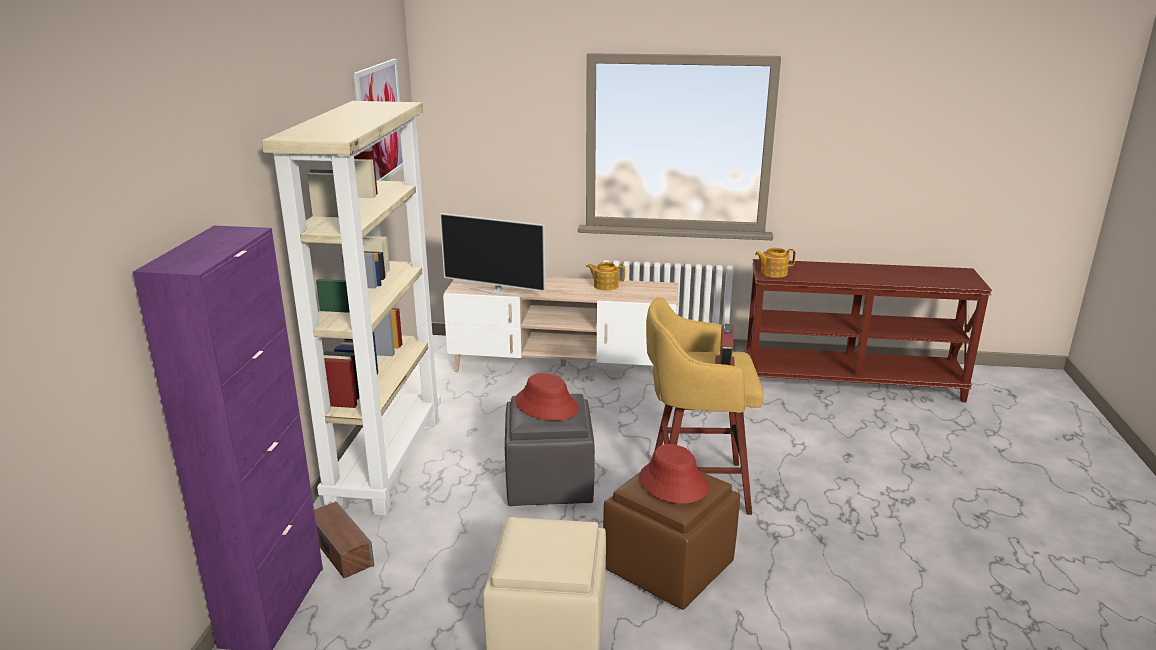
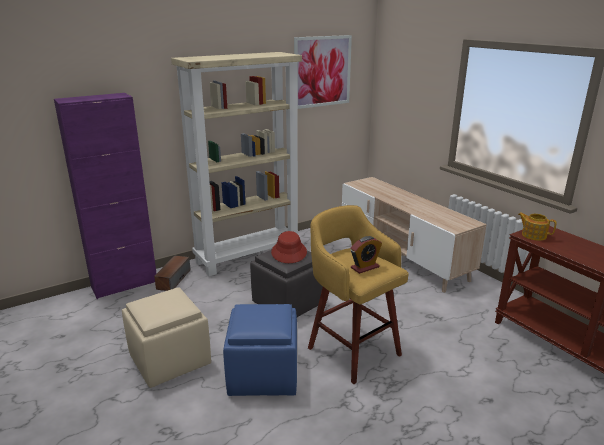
camera: 50 degrees right, 0 degrees up
television [440,213,546,296] -> none
teapot [586,262,625,291] -> none
brown ottoman [603,472,740,610] -> blue ottoman [223,304,297,396]
red hat [639,444,709,504] -> none

